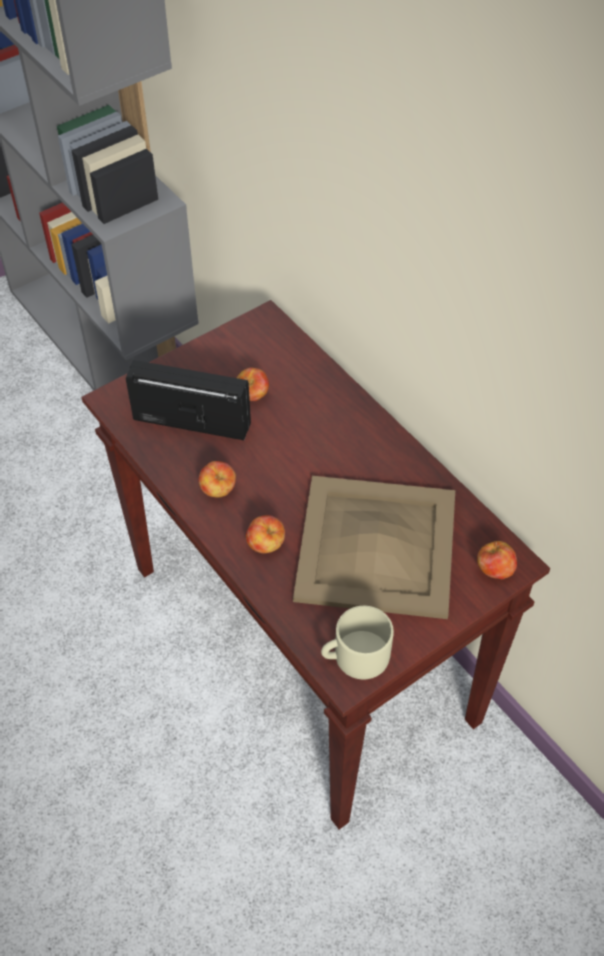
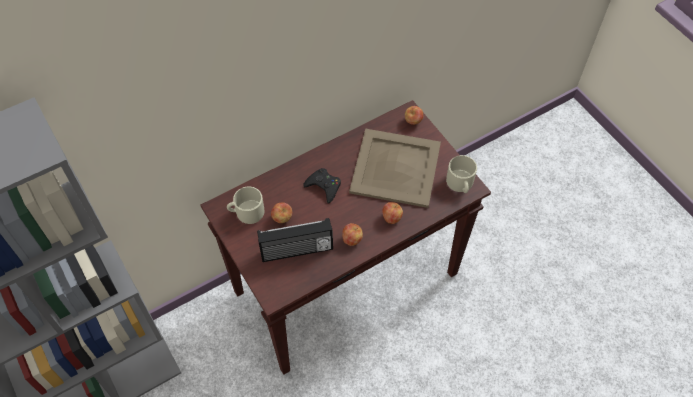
camera: 85 degrees left, 5 degrees up
radio [126,360,251,440] -> radio turned 120 degrees counterclockwise [257,218,333,262]
none -> beige mug [227,186,264,224]
none -> black game controller [303,168,341,204]

